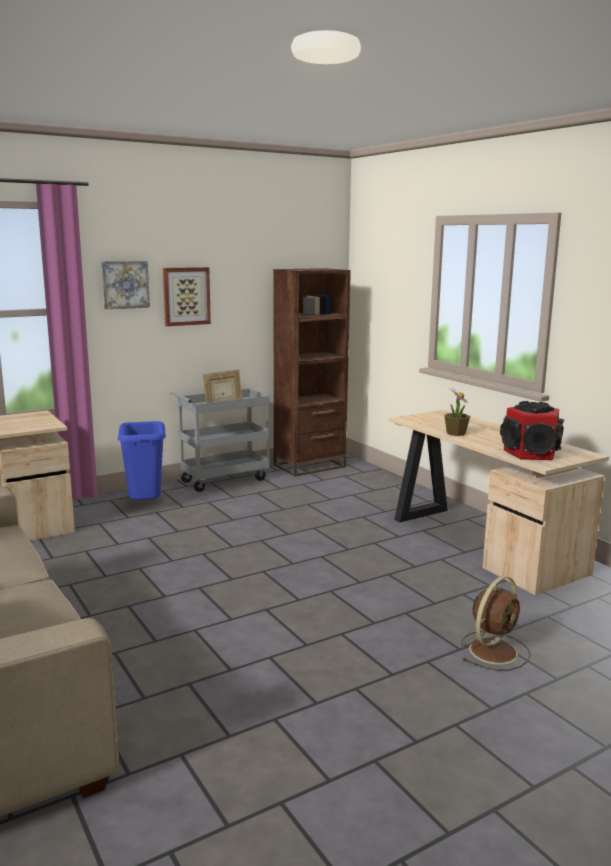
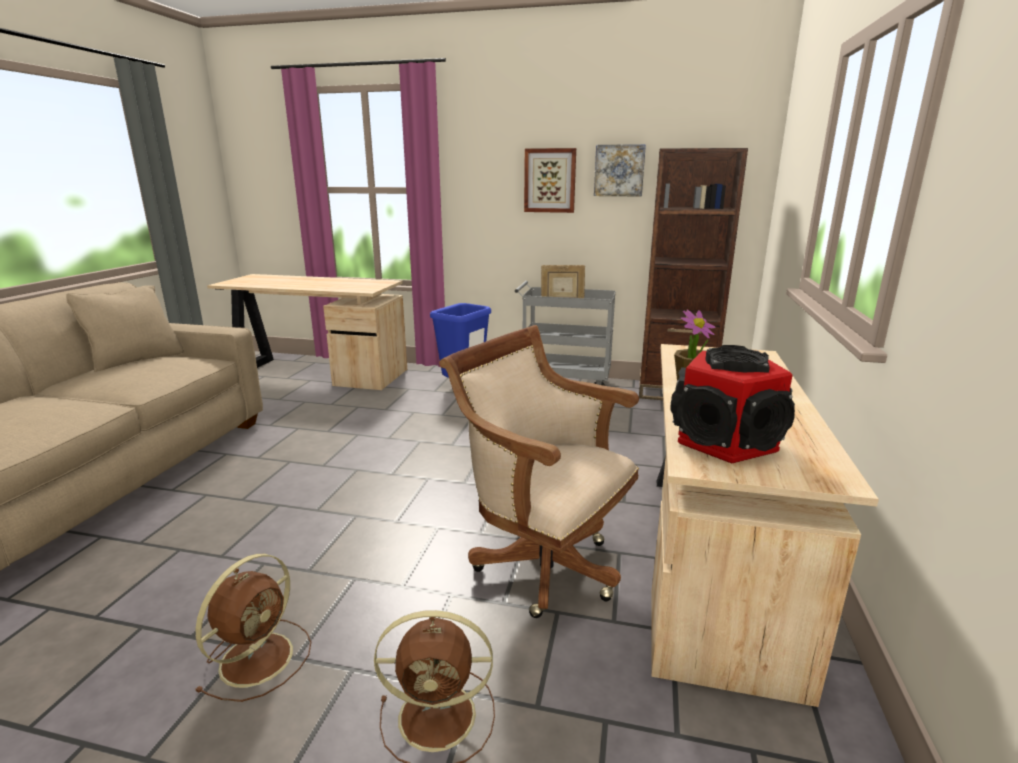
camera: 45 degrees right, 5 degrees up
picture [101,261,150,309] -> picture moved to [594,144,646,196]
none -> brown fan [195,554,311,702]
none -> office chair [439,325,639,618]

